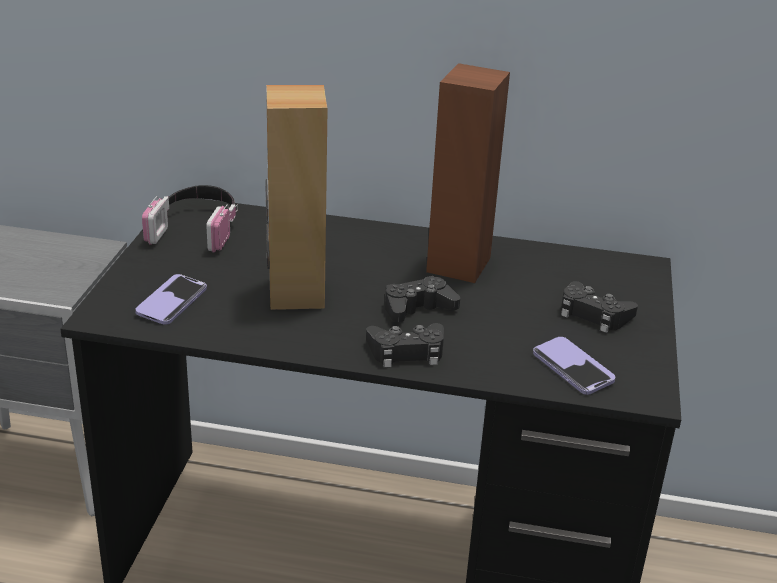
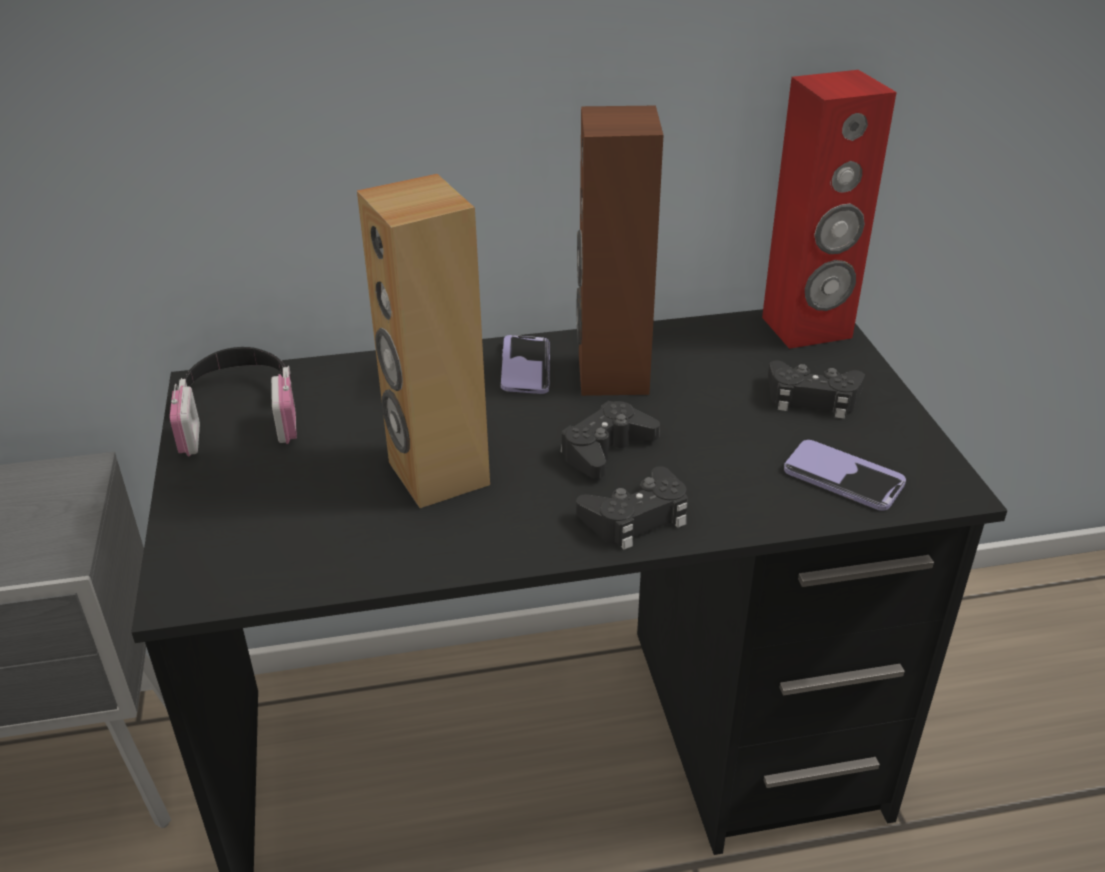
camera: 20 degrees left, 5 degrees up
phone [136,274,207,325] -> phone moved to [501,335,550,394]
none -> red speaker [762,70,897,349]

